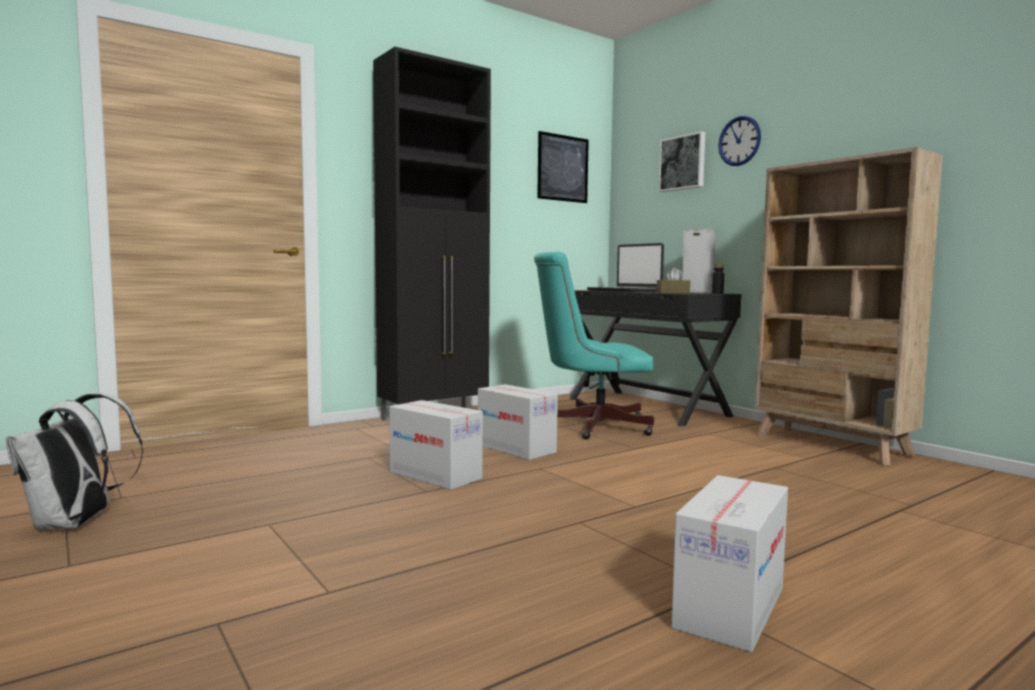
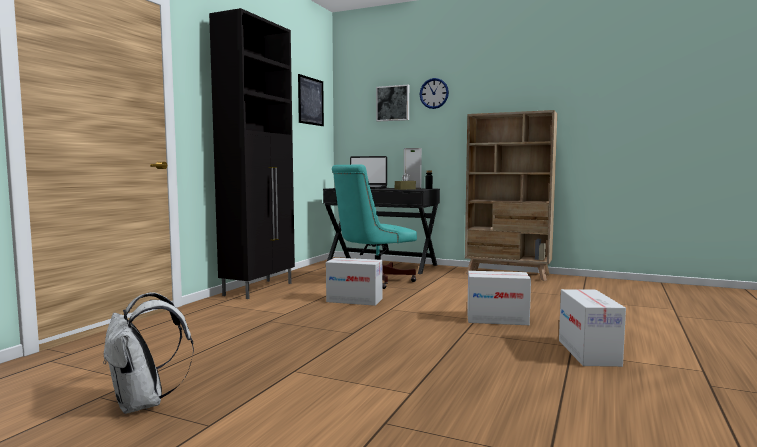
camera: 30 degrees left, 0 degrees up
cardboard box [389,400,483,490] -> cardboard box moved to [467,271,531,325]

